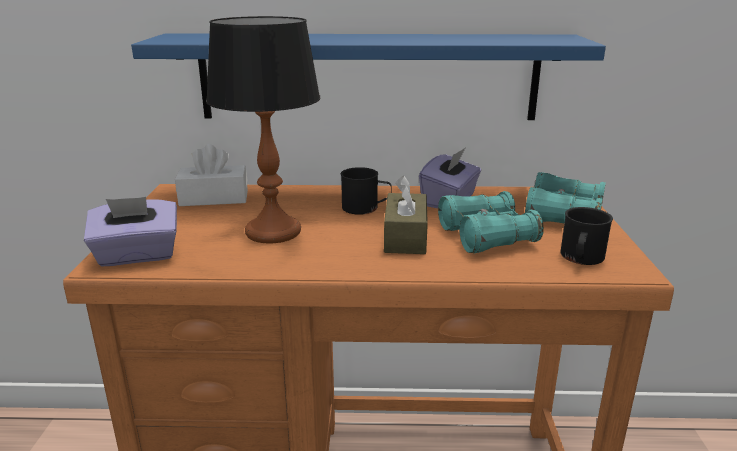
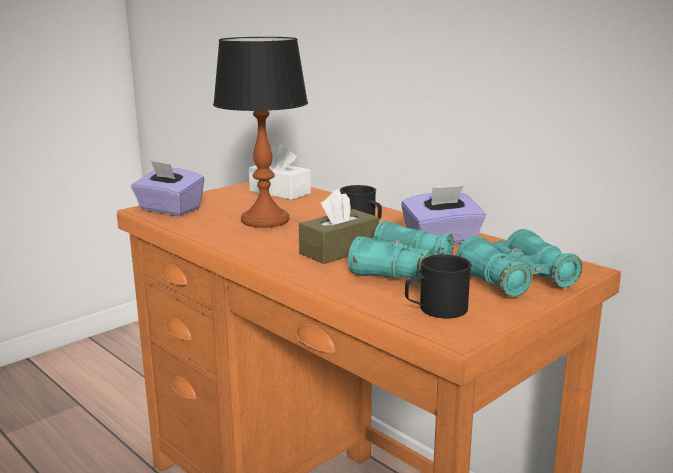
camera: 45 degrees right, 5 degrees down
blue shelf [131,33,606,120] -> none

